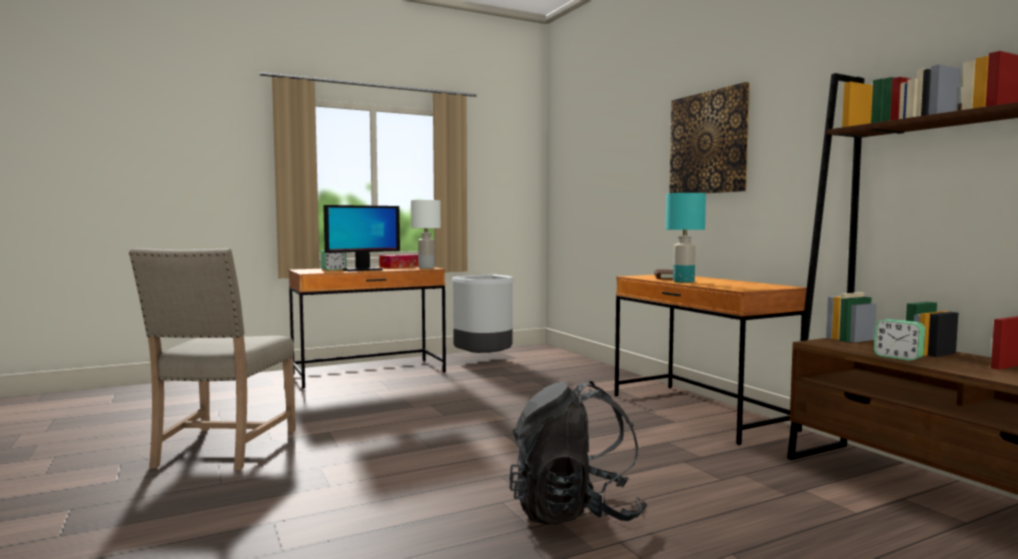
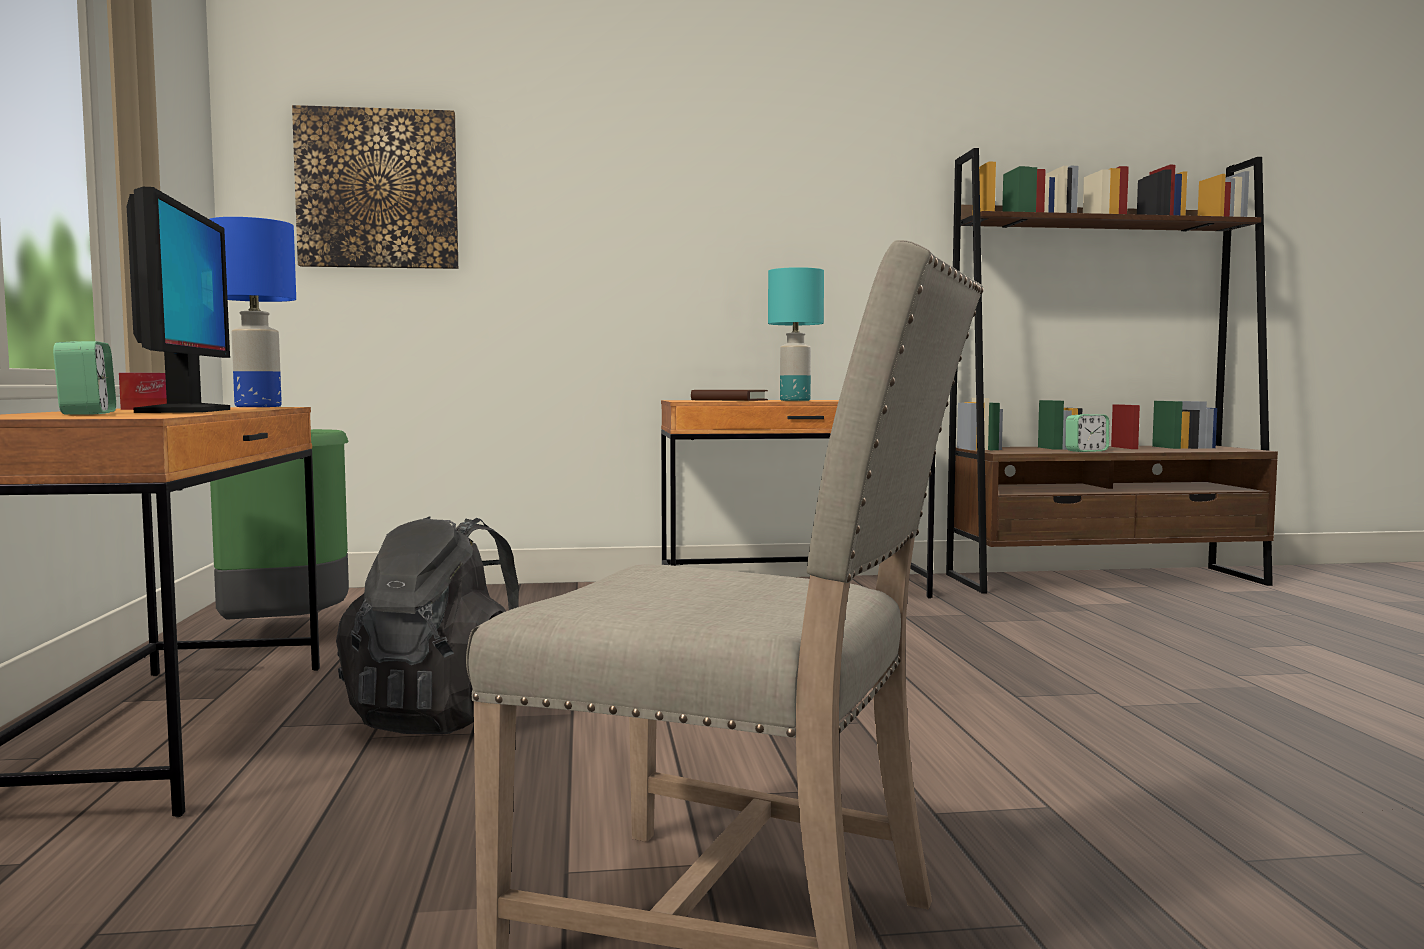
camera: 70 degrees left, 0 degrees up
white table lamp [411,200,441,269] -> blue table lamp [210,217,296,407]
grey trash can [451,274,514,353] -> green trash can [210,429,349,620]
black backpack [509,381,647,525] -> black backpack moved to [336,517,519,735]
picture [669,82,750,193] -> picture moved to [292,105,458,269]

